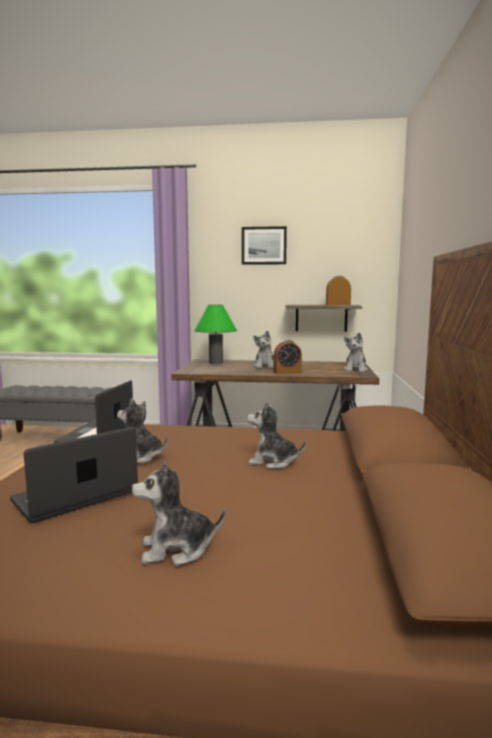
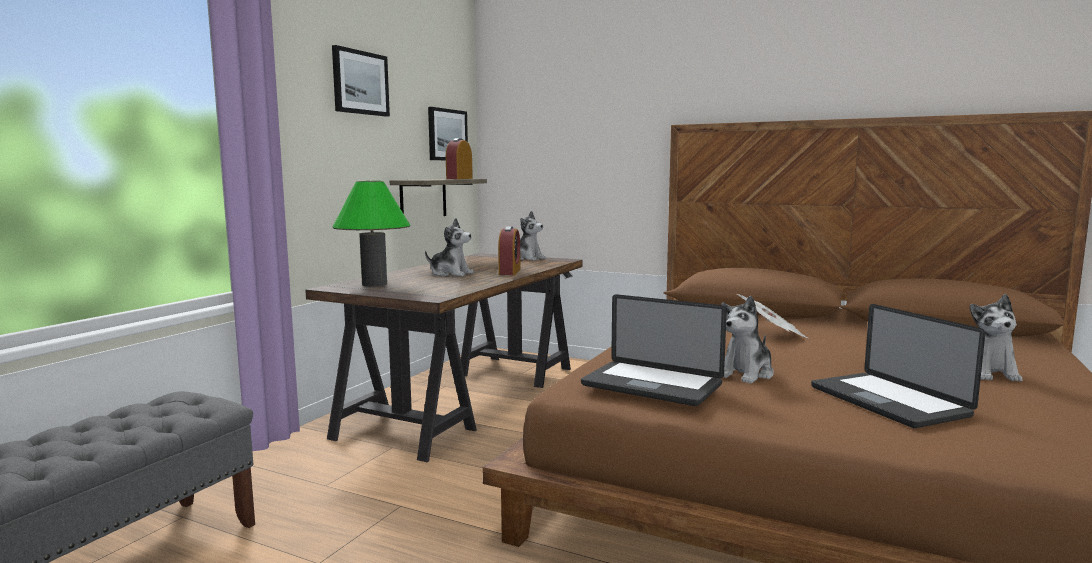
camera: 70 degrees left, 0 degrees up
plush toy [247,402,306,469] -> newspaper [737,294,809,339]
none -> picture [428,107,468,160]

